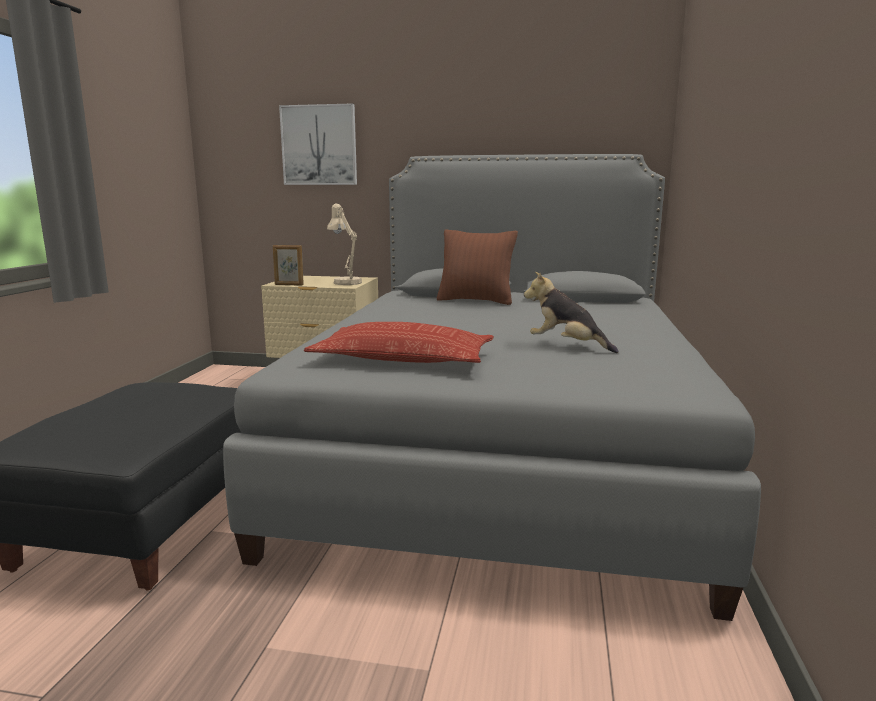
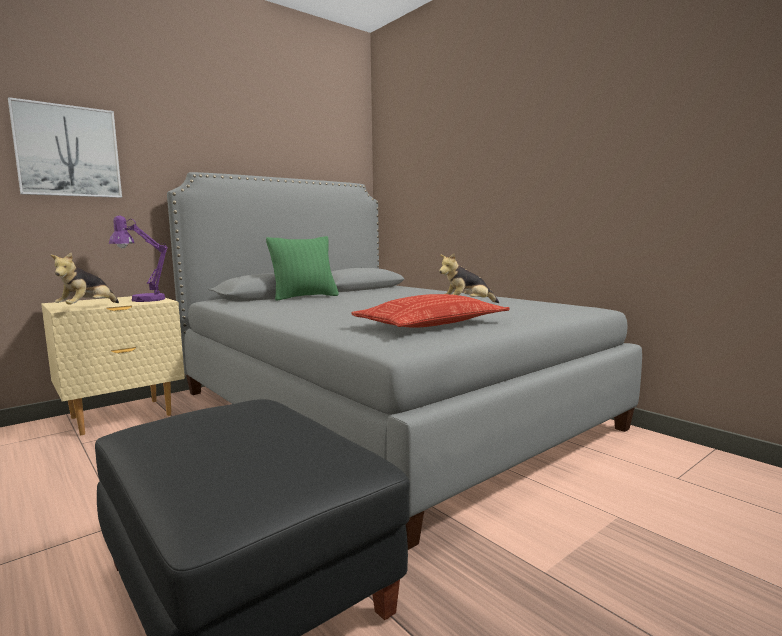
camera: 50 degrees left, 5 degrees down
picture frame [273,245,304,286] -> plush toy [50,253,119,305]
beige table lamp [327,203,362,285] -> purple table lamp [109,215,168,302]
brown pillow [437,229,518,305] -> green pillow [266,236,339,301]

